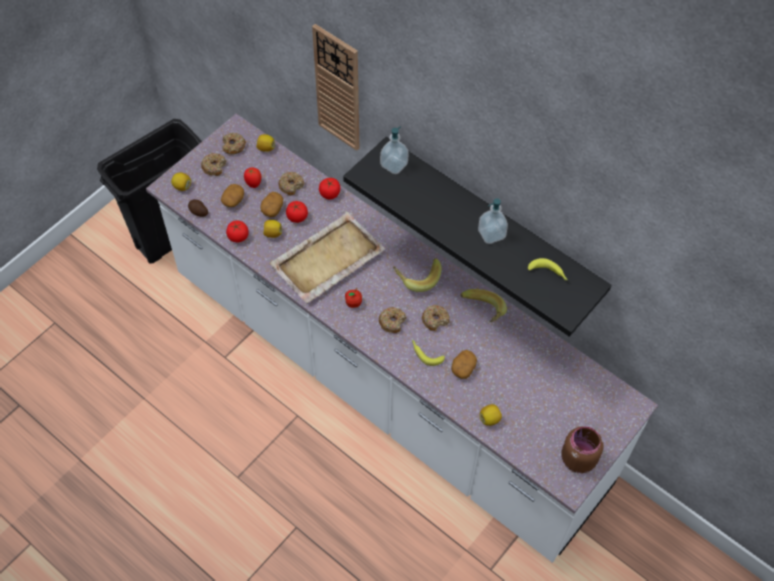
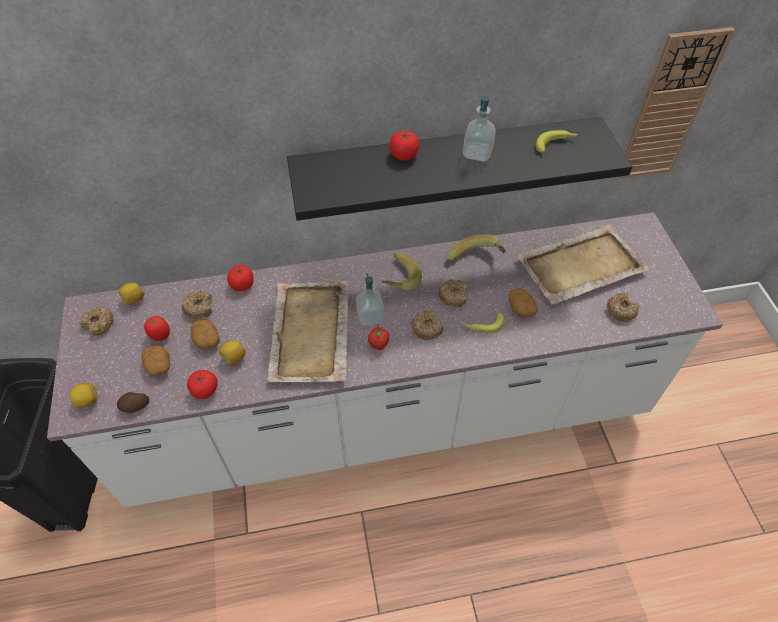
camera: 50 degrees left, 5 degrees down
donut [201,153,227,176] -> donut moved to [606,292,640,322]
tomato [286,201,308,223] -> tomato moved to [389,131,420,161]
wall clock [312,24,359,151] -> wall clock moved to [618,27,735,179]
soap dispenser [380,126,409,174] -> soap dispenser moved to [356,274,384,326]
lemon [480,404,502,426] -> none
brown jar [561,426,603,473] -> none
none -> beige tray [516,224,649,305]

